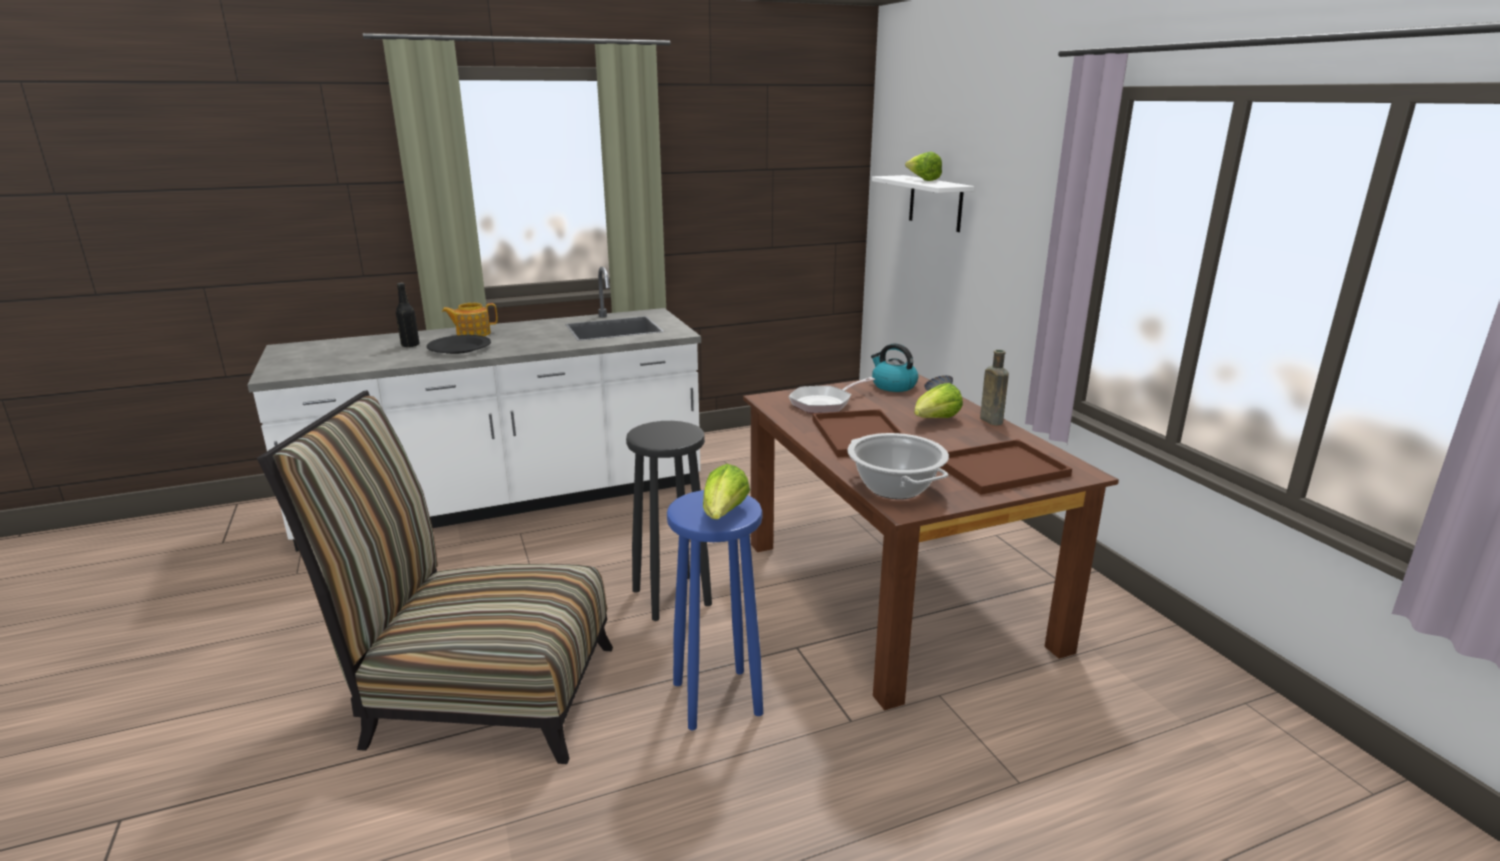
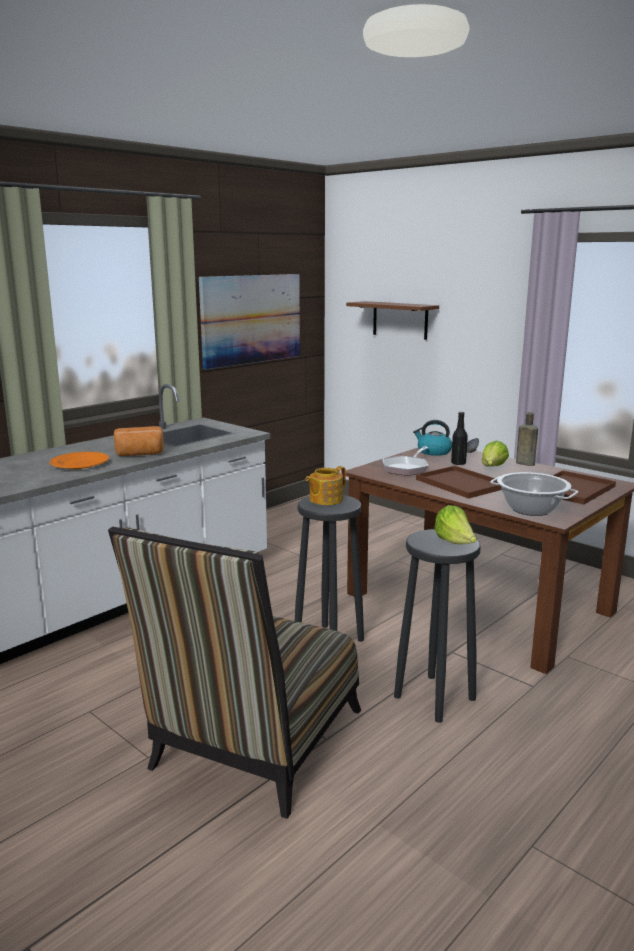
camera: 25 degrees left, 5 degrees down
chair [257,390,613,764] -> chair turned 45 degrees counterclockwise [108,527,361,819]
black bottle [396,283,420,347] -> black bottle moved to [451,412,468,465]
black plate [427,335,491,354] -> orange plate [50,452,109,469]
teapot [442,303,498,336] -> teapot moved to [305,466,346,505]
blue stool [667,490,763,730] -> black stool [394,529,480,723]
white shelf [871,175,975,232] -> brown shelf [346,301,439,340]
lettuce [905,151,942,181] -> none
none -> bread [114,426,164,456]
none -> picture [199,274,300,369]

